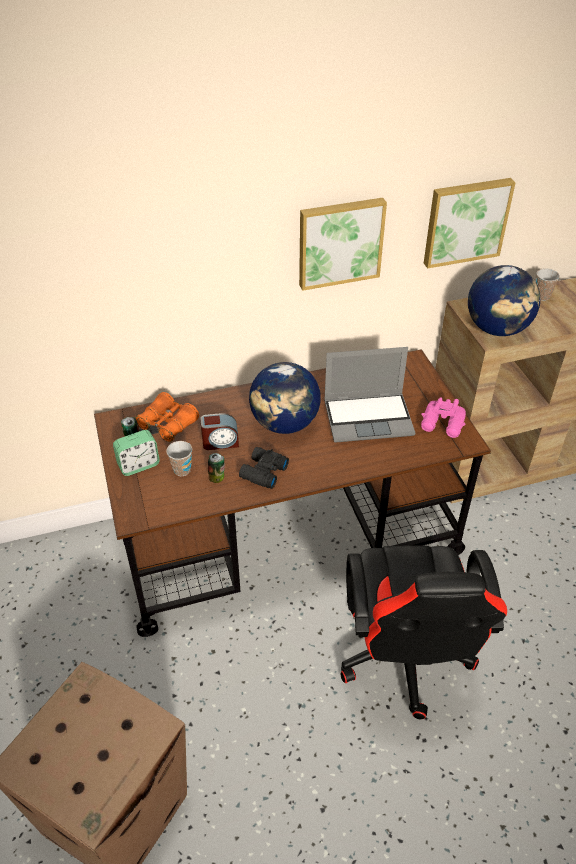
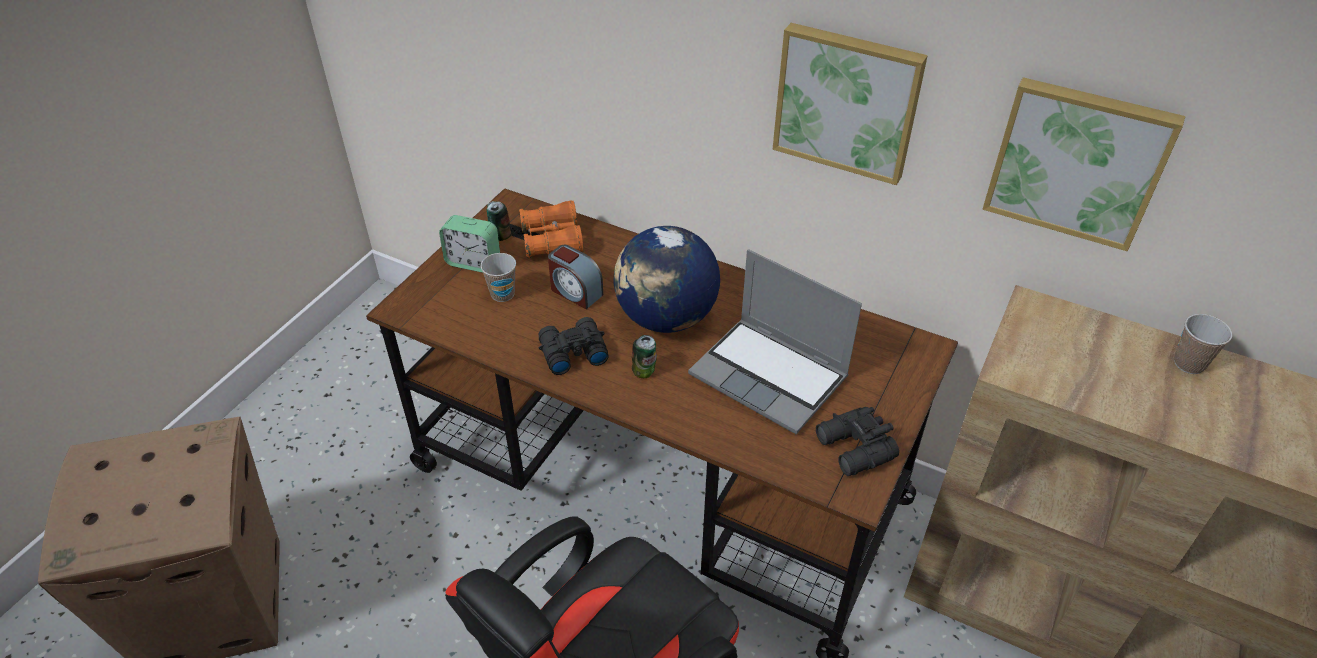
camera: 45 degrees right, 0 degrees up
can [208,453,225,483] -> can moved to [632,335,657,378]
pink binoculars [421,397,466,438] -> black binoculars [816,407,899,476]
globe [468,265,540,336] -> none

